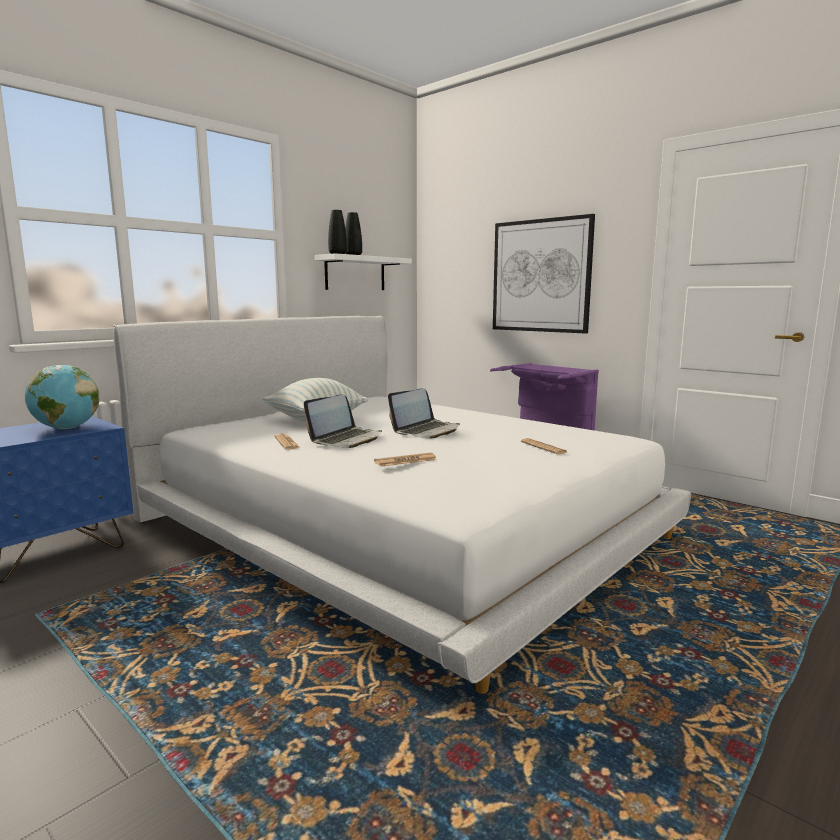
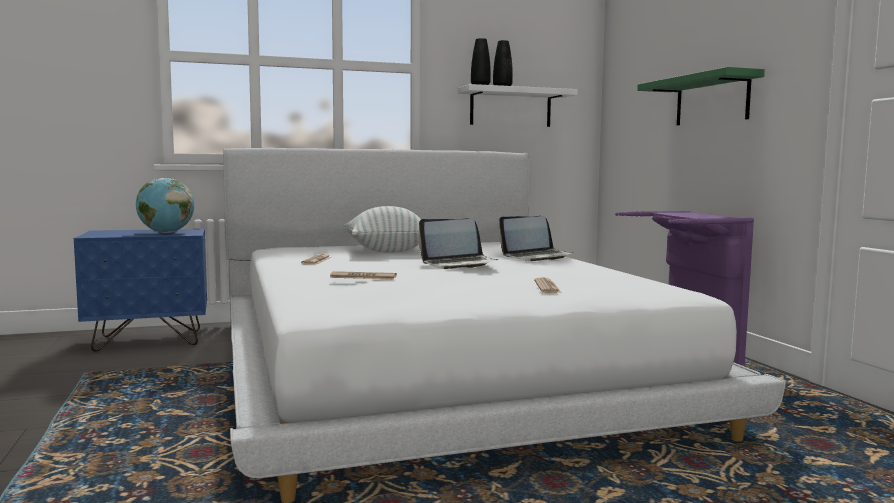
camera: 30 degrees right, 5 degrees down
laptop [304,394,382,448] -> laptop moved to [499,216,573,261]
picture [493,214,595,333] -> green shelf [637,67,765,125]

